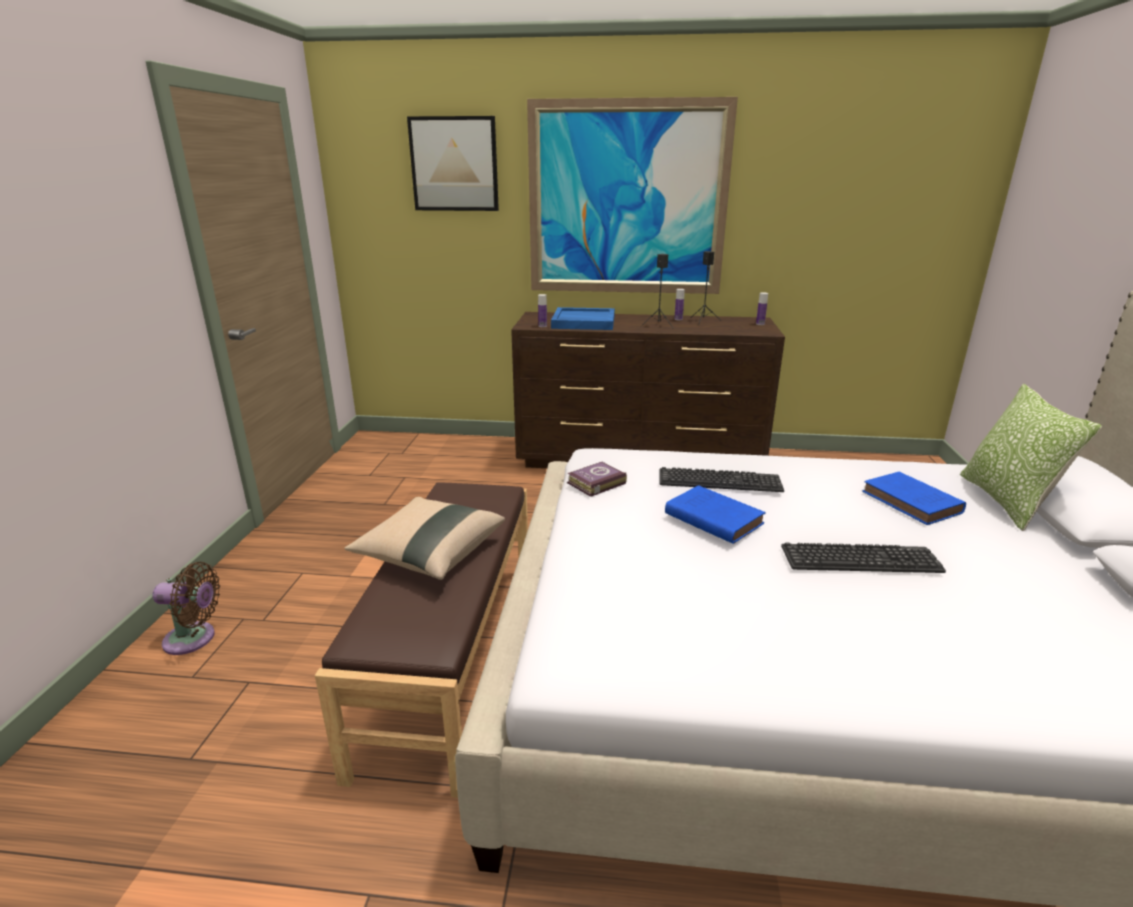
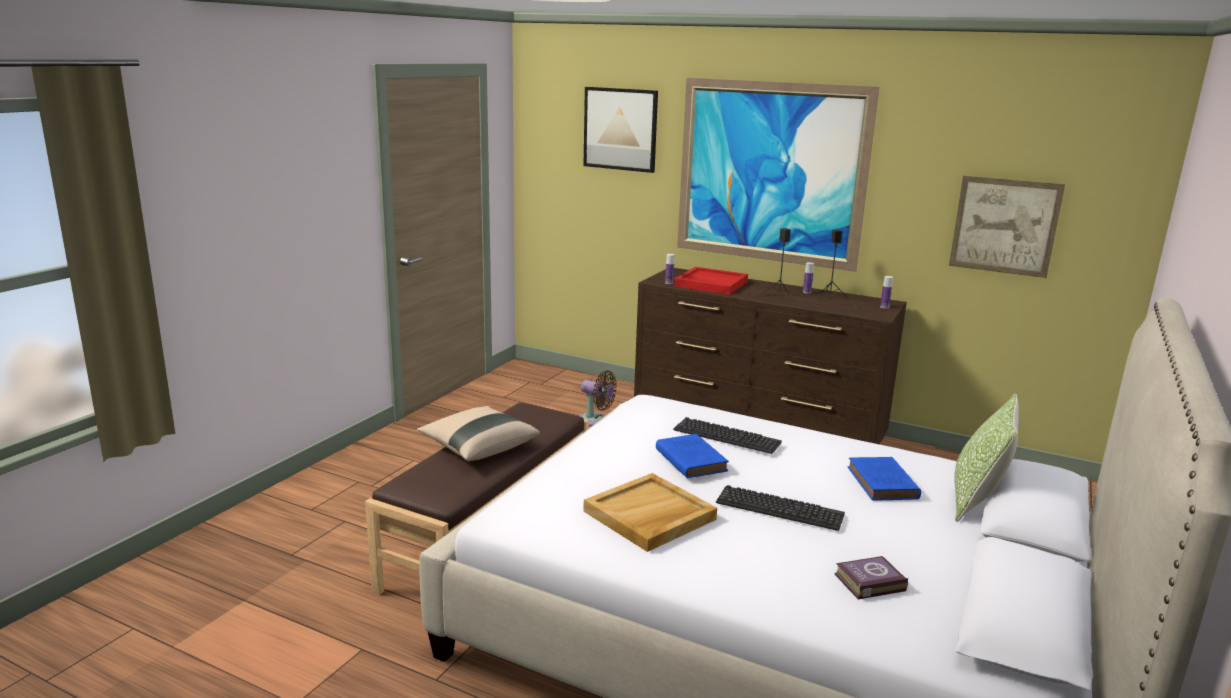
camera: 20 degrees right, 5 degrees down
brown fan [152,562,220,655] -> brown fan moved to [579,370,617,427]
blue tray [551,307,615,330] -> red tray [674,267,748,295]
book [567,462,627,497] -> book moved to [835,556,908,599]
none -> beige tray [583,473,717,552]
none -> picture [949,176,1065,278]

